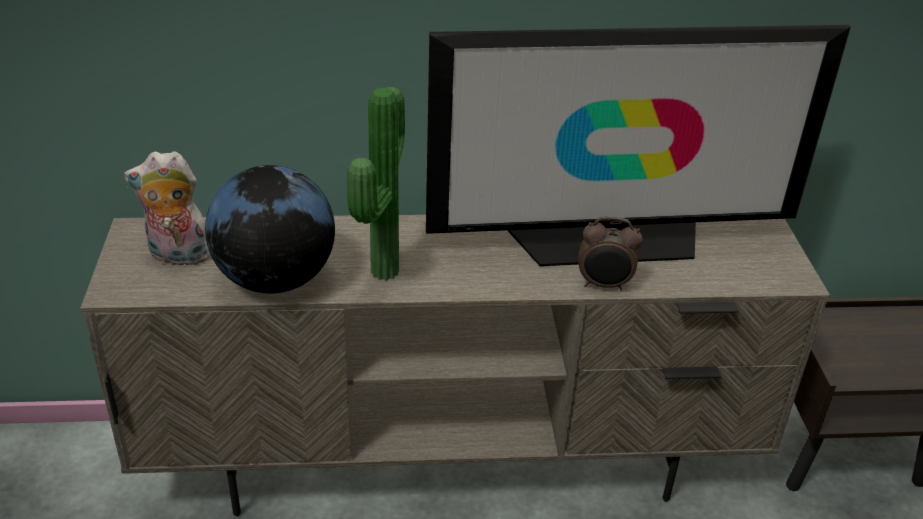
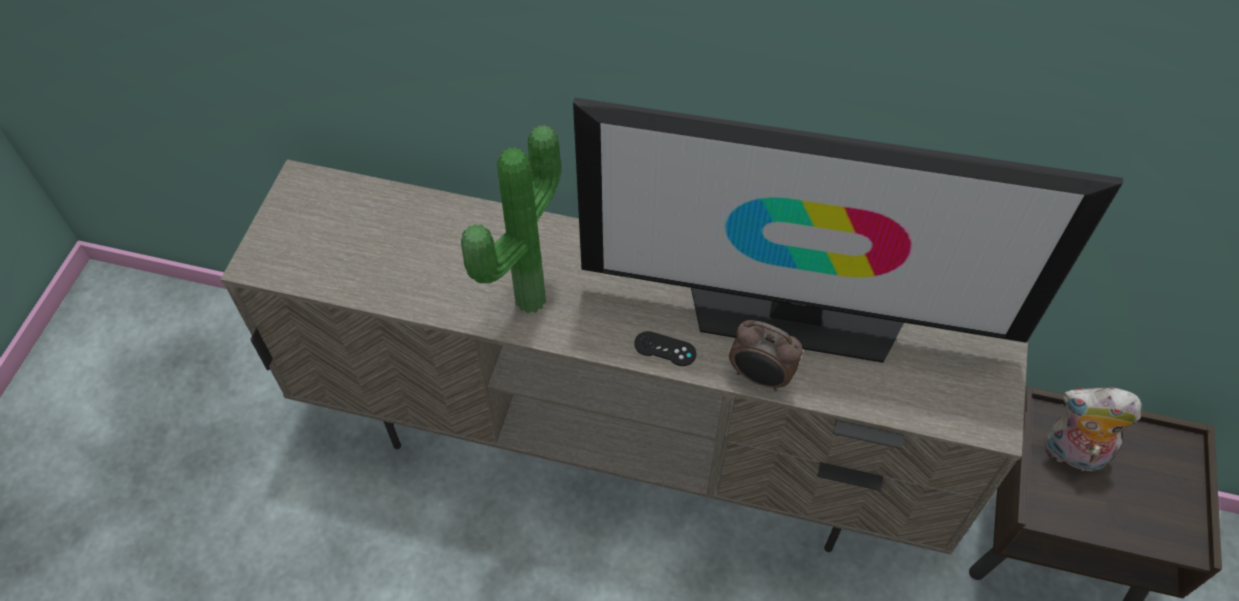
camera: 20 degrees right, 20 degrees up
plush toy [124,151,210,269] -> plush toy moved to [1045,387,1142,471]
globe [205,165,335,293] -> none
none -> black game controller [634,331,696,366]

